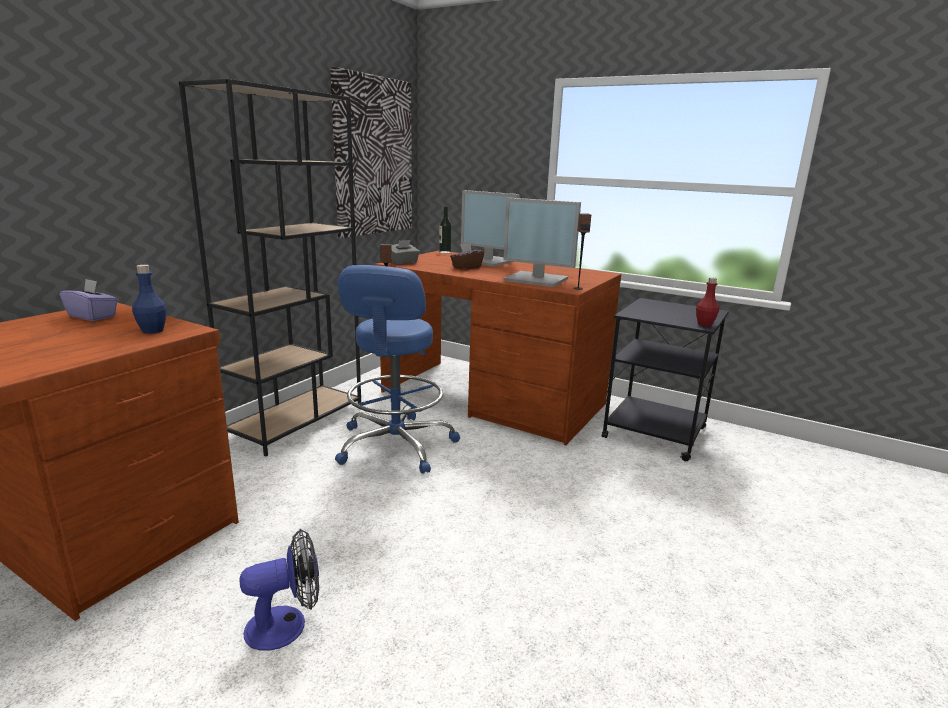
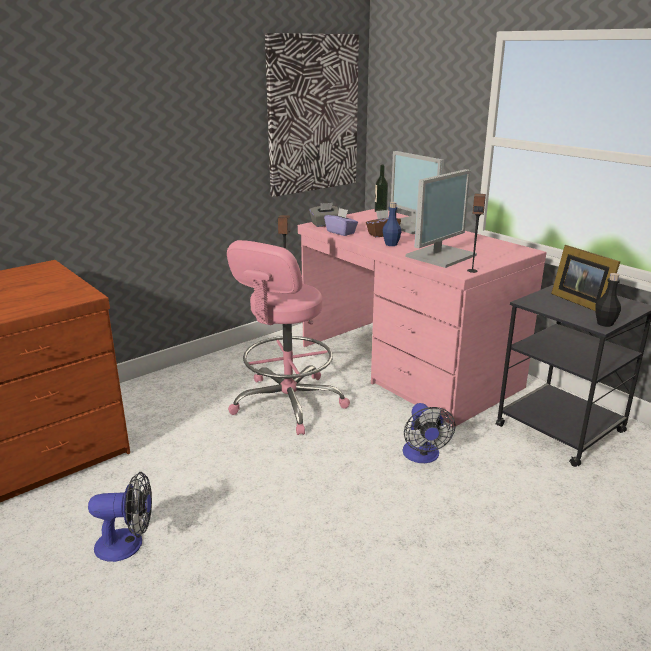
camera: 20 degrees right, 5 degrees up
purple tissue box [59,279,118,321] -> purple tissue box moved to [324,208,358,236]
blue bottle [132,265,167,334] -> blue bottle moved to [383,202,401,246]
bookcase [179,79,361,456] -> none
blue stool [335,265,460,474] -> pink stool [227,240,350,435]
brown desk [375,251,621,445] -> pink desk [298,209,547,428]
monitor [503,198,581,287] -> monitor turned 90 degrees counterclockwise [406,169,477,268]
red bottle [696,277,719,326] -> black bottle [595,273,621,327]
none -> fan [403,403,456,463]
none -> picture frame [551,245,620,311]

